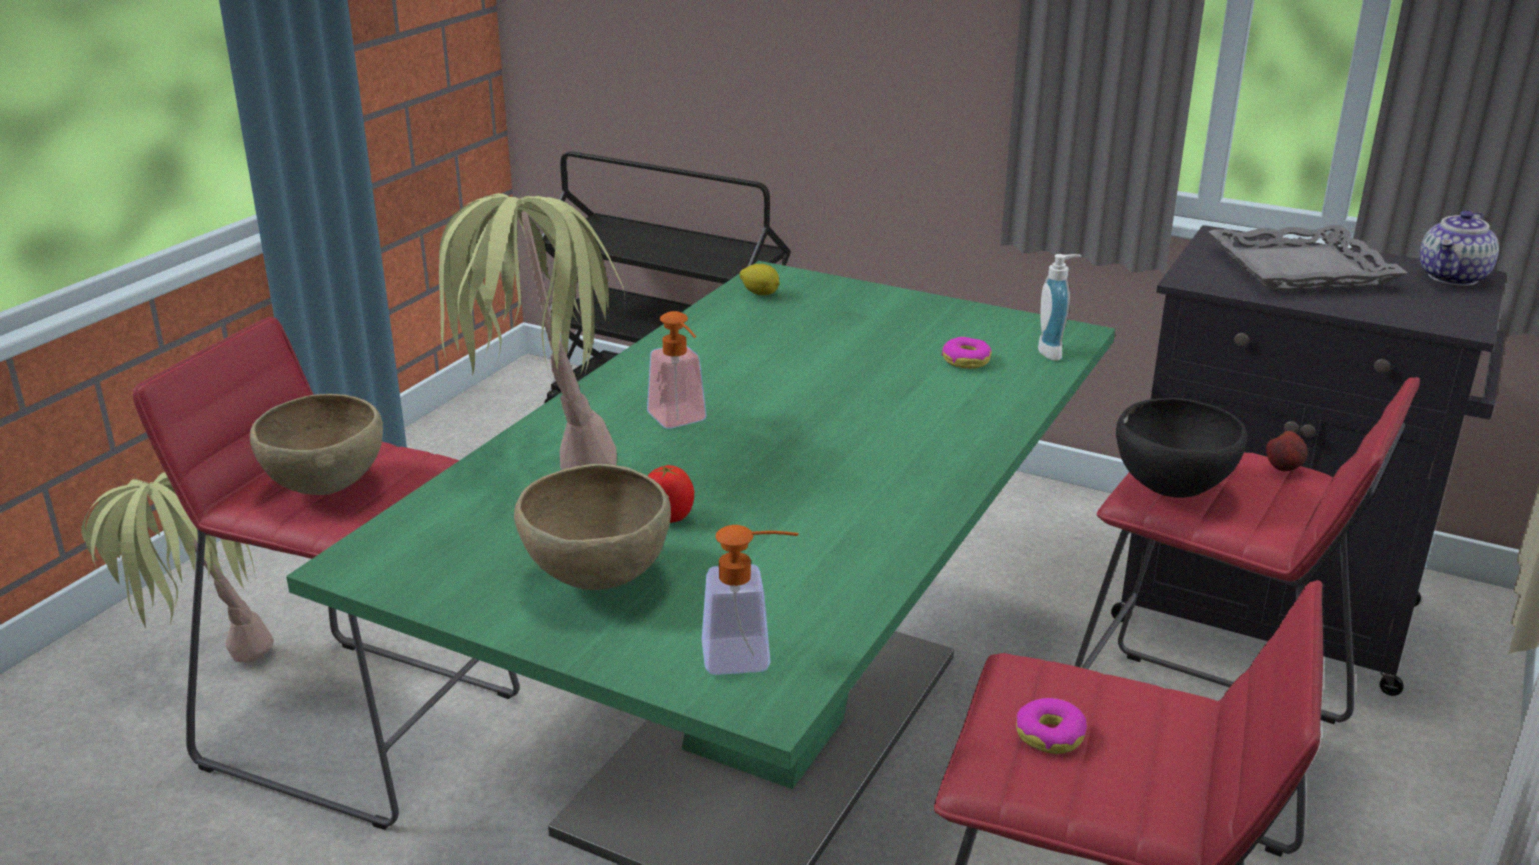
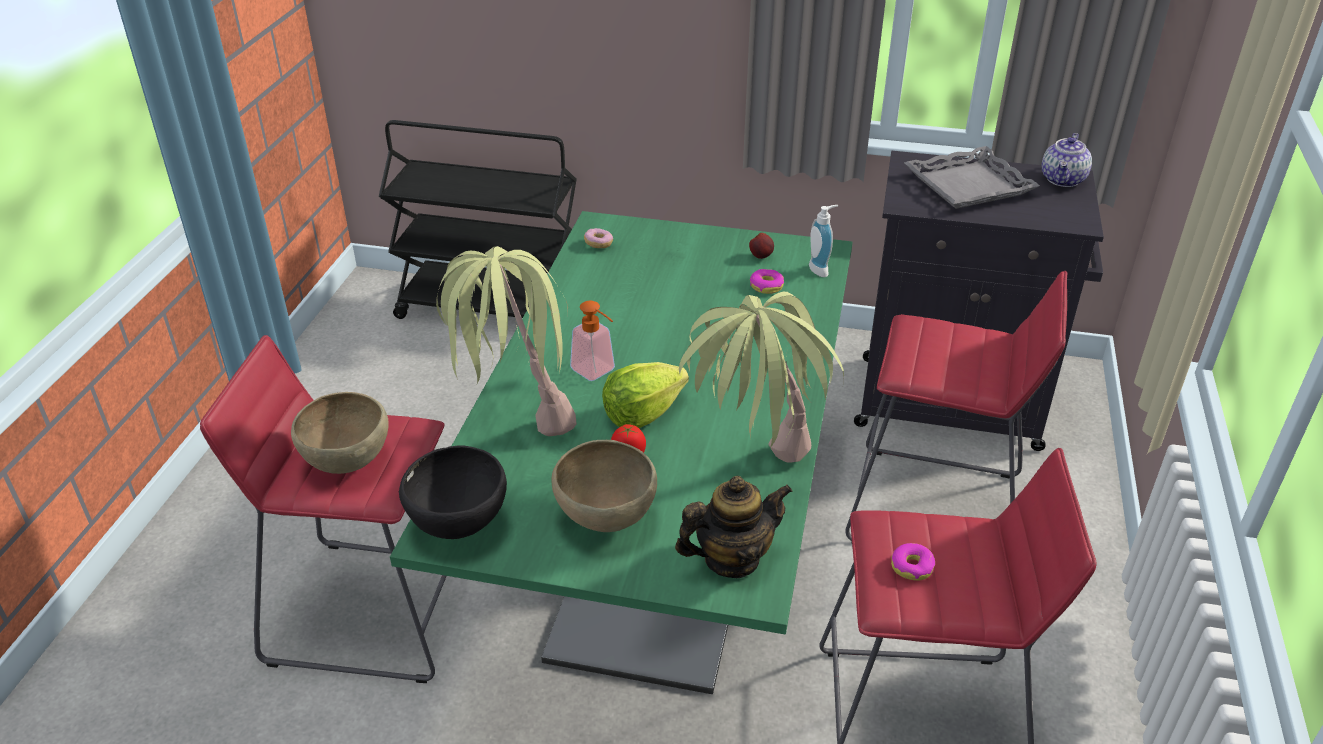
camera: 15 degrees left, 10 degrees up
potted plant [81,472,274,663] -> potted plant moved to [679,291,844,463]
soap dispenser [702,525,799,675] -> teapot [675,476,792,578]
lemon [740,264,780,295] -> donut [584,228,613,248]
black bowl [1116,398,1247,498] -> black bowl moved to [399,445,507,539]
apple [1266,431,1308,471] -> apple moved to [749,233,774,259]
none -> lettuce [602,362,689,428]

